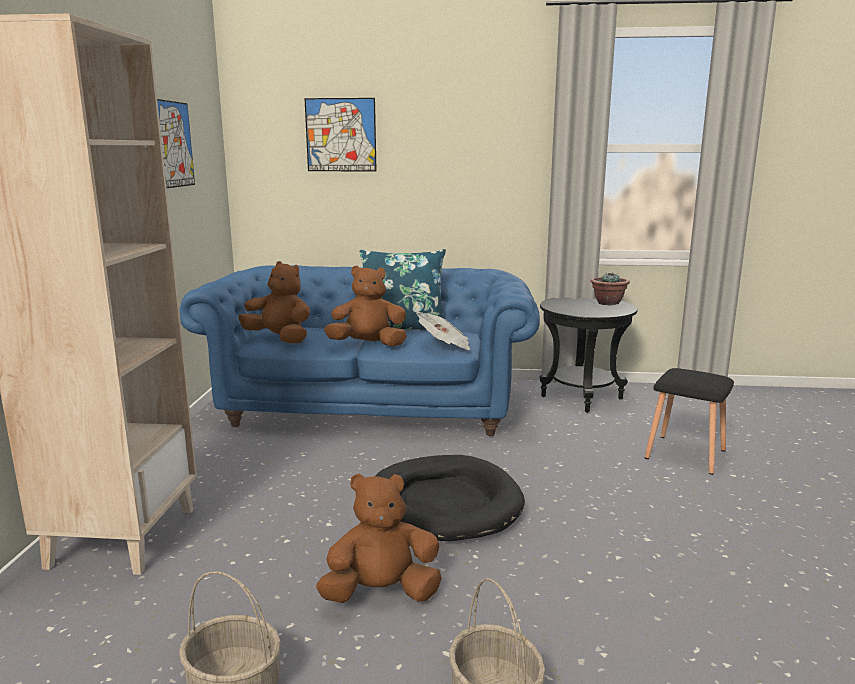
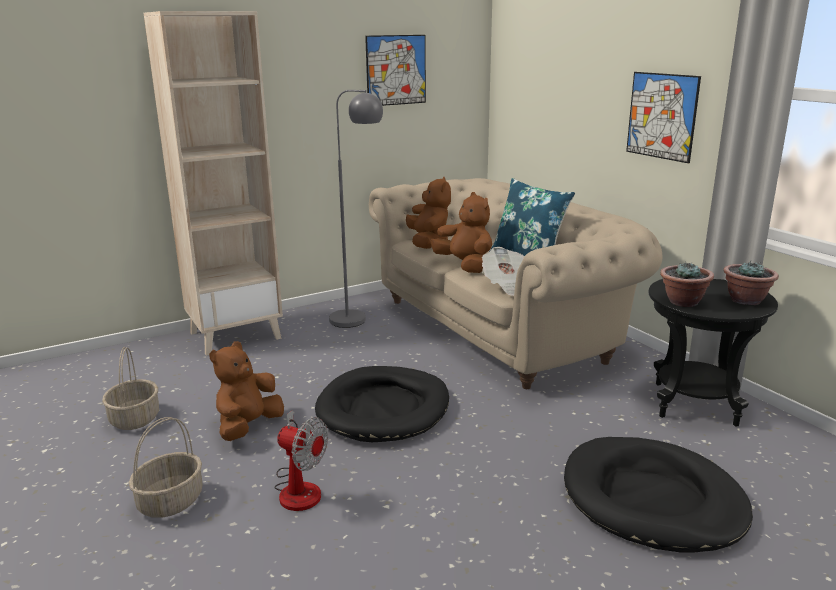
camera: 55 degrees right, 5 degrees up
blue sofa [179,265,540,436] -> beige sofa [369,178,662,389]
picture [304,98,377,171] -> picture moved to [626,72,701,163]
brown plush toy [316,473,442,603] -> brown plush toy turned 105 degrees counterclockwise [209,341,284,441]
black stool [645,368,734,475] -> black dog bed [564,437,753,553]
none -> fan [274,410,328,511]
none -> grey floor lamp [329,90,383,328]
none -> potted plant [660,261,714,307]

